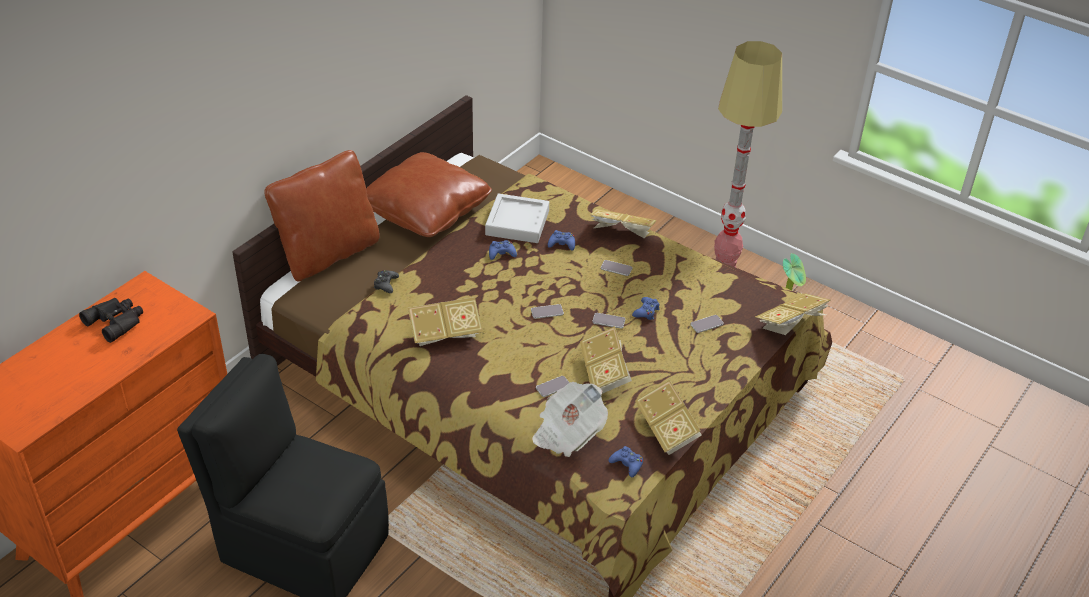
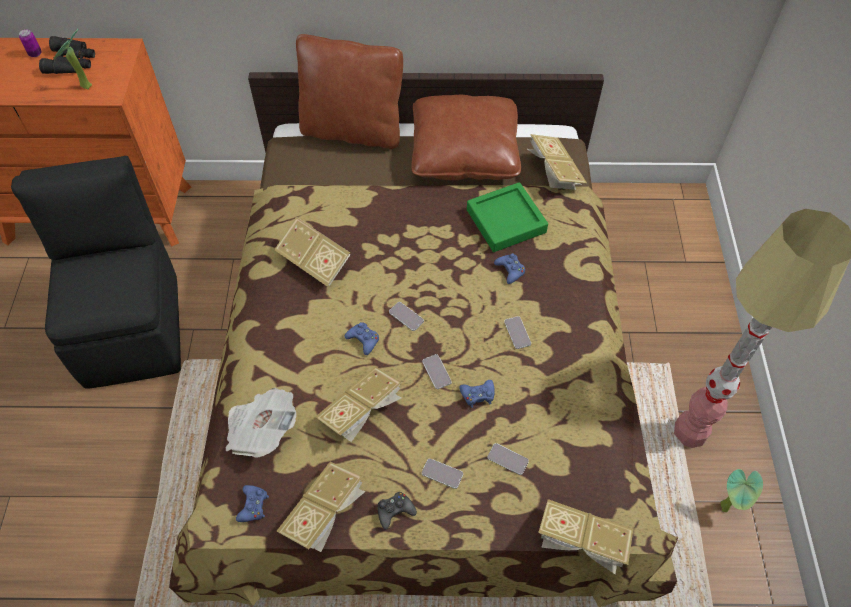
camera: 55 degrees right, 15 degrees up
black game controller [374,270,399,293] -> black game controller moved to [378,492,417,529]
grey tray [485,193,549,243] -> green tray [467,182,548,252]
blue game controller [489,240,517,260] -> blue game controller moved to [344,322,379,355]
phone [536,376,570,397] -> phone moved to [422,458,463,489]
book [590,209,657,238] -> book moved to [527,134,587,190]
none -> can [19,29,42,57]
none -> potted plant [54,29,92,90]

